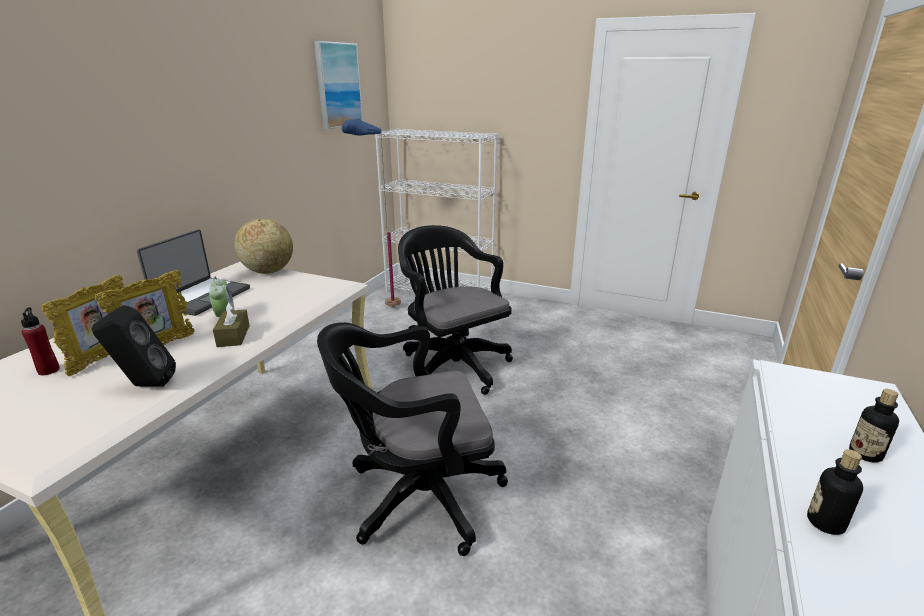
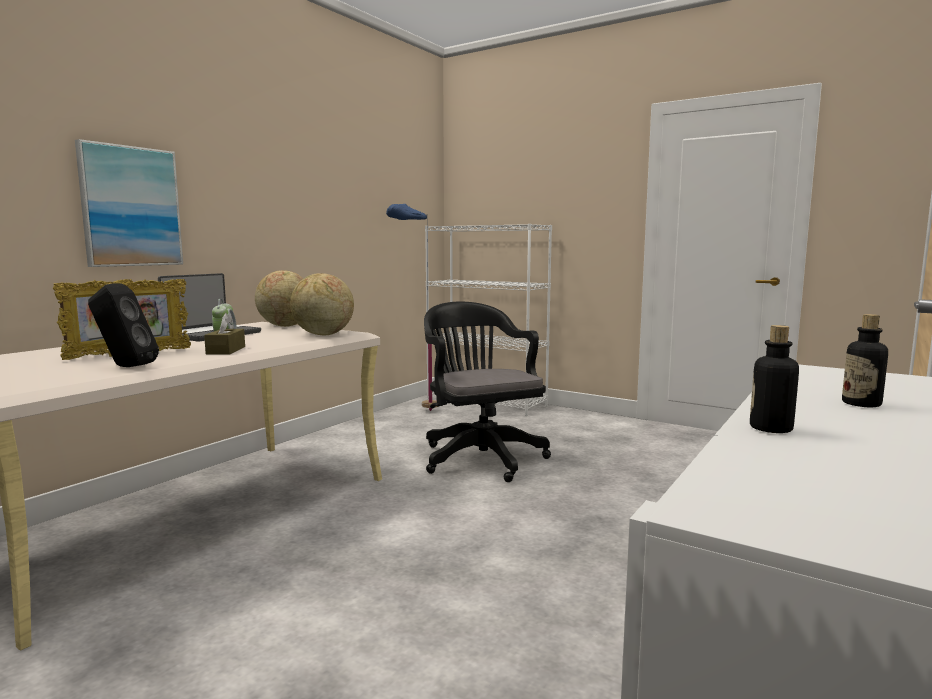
camera: 10 degrees right, 15 degrees down
red bottle [21,307,60,375] -> none
picture [314,41,363,129] -> picture moved to [75,139,183,267]
black office chair [317,322,508,556] -> none
none -> globe [290,273,354,335]

